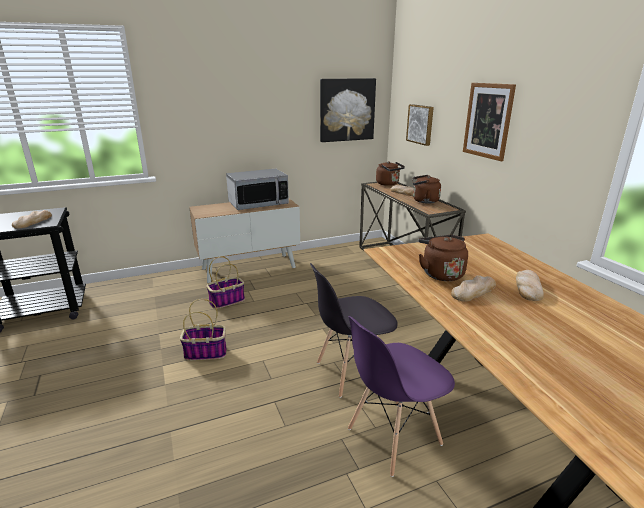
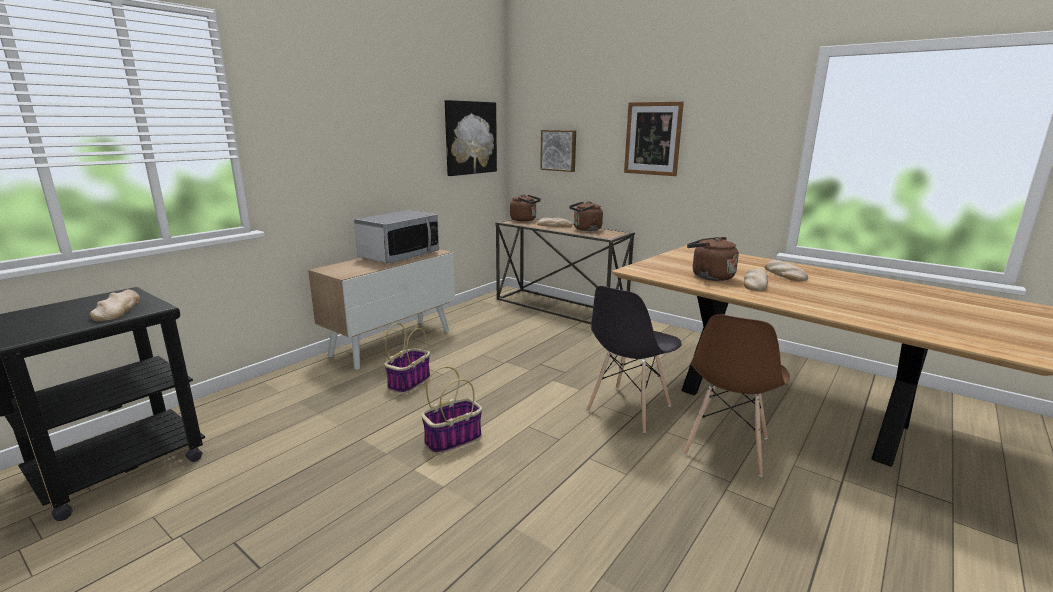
camera: 30 degrees left, 5 degrees down
purple chair [348,316,455,477] -> brown chair [683,314,790,477]

